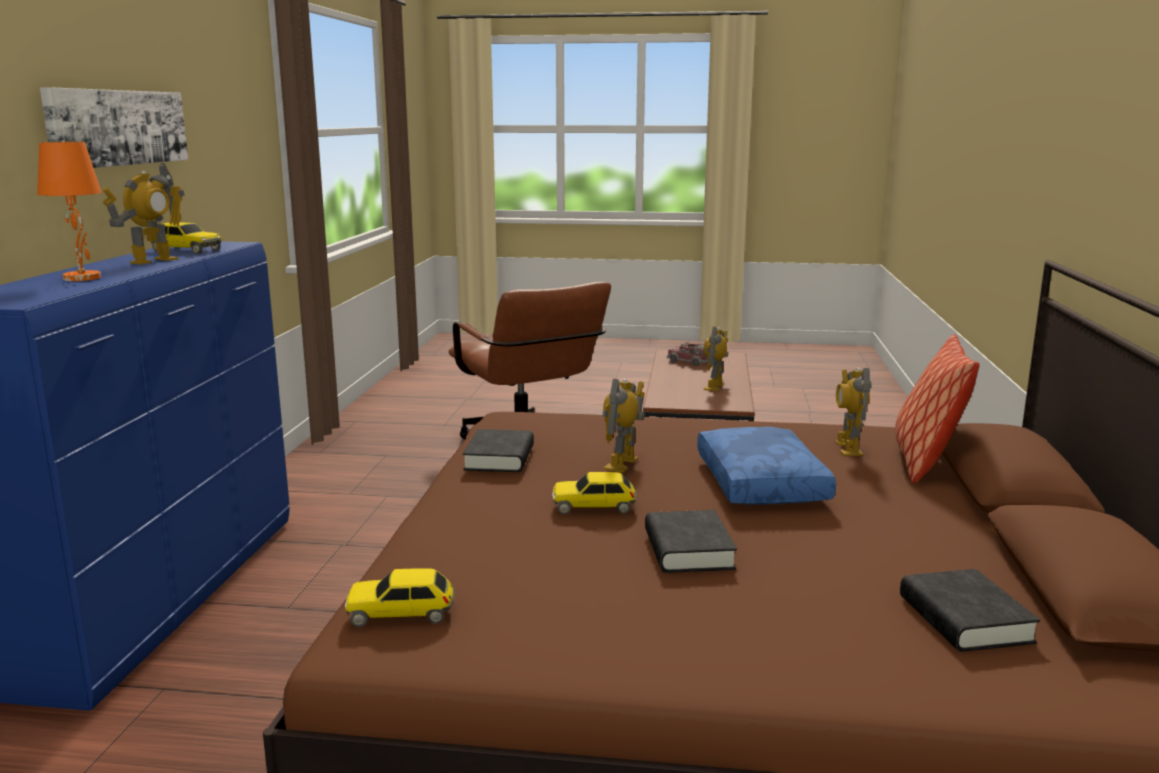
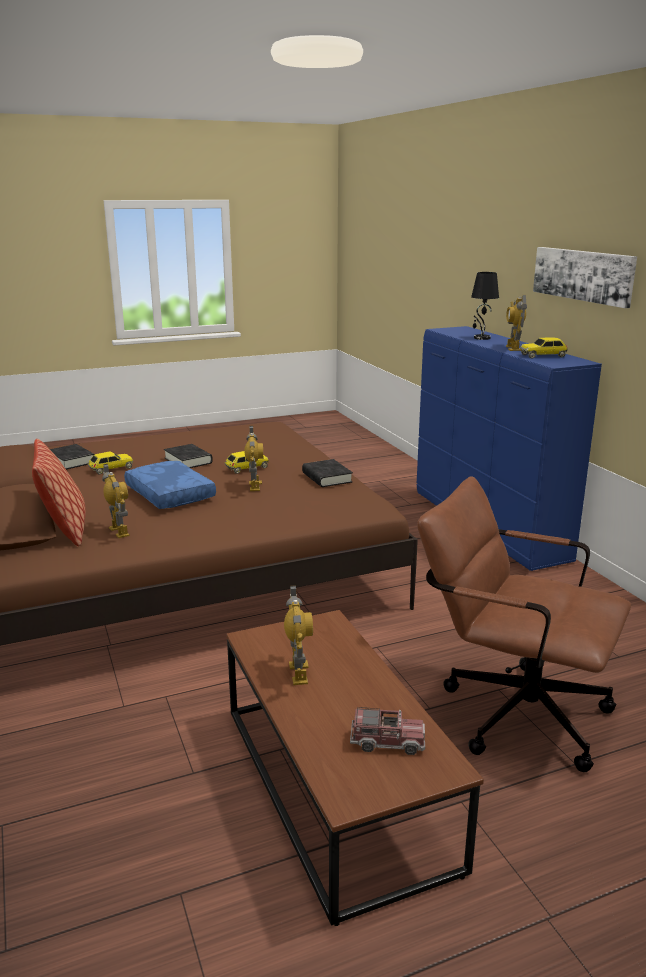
camera: 150 degrees right, 5 degrees up
orange table lamp [37,142,102,281] -> black table lamp [471,272,499,340]
toy car [345,568,454,627] -> toy car moved to [88,451,133,475]

